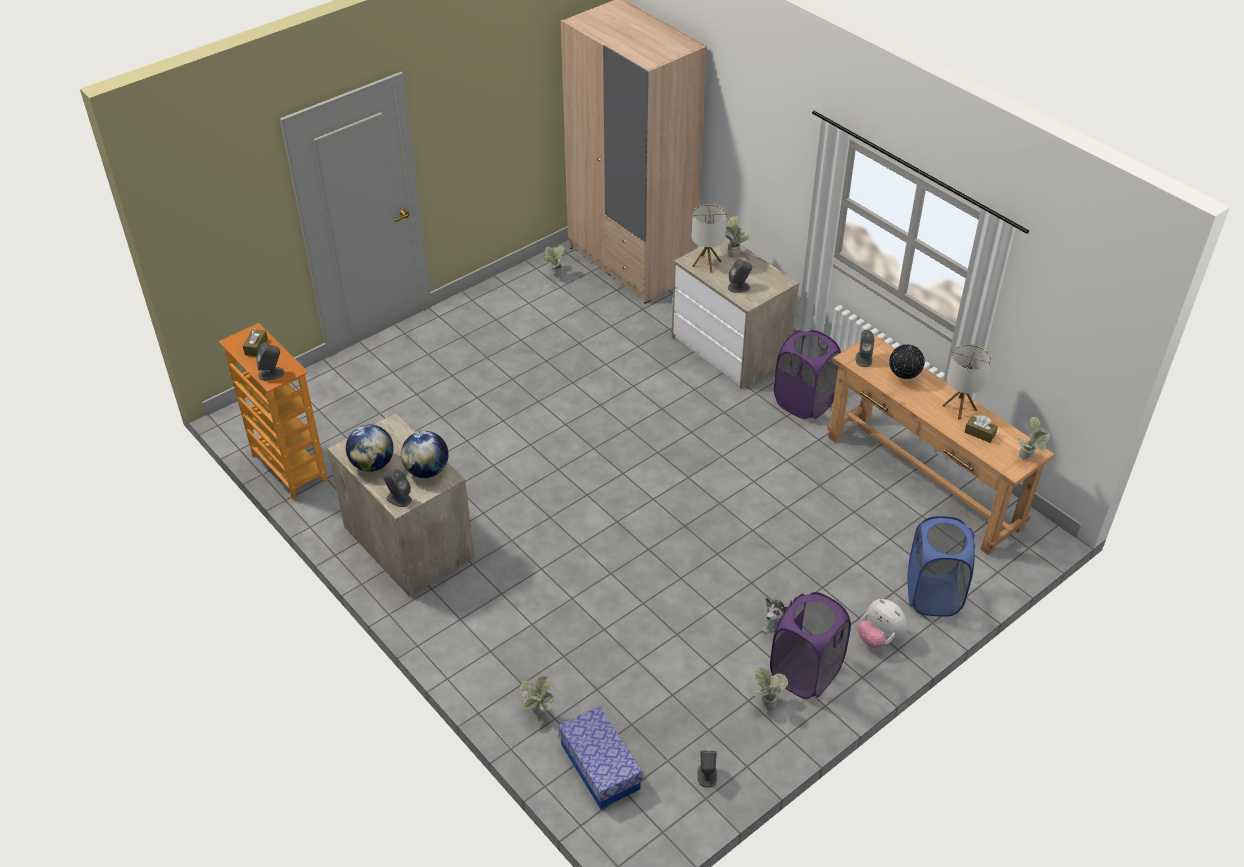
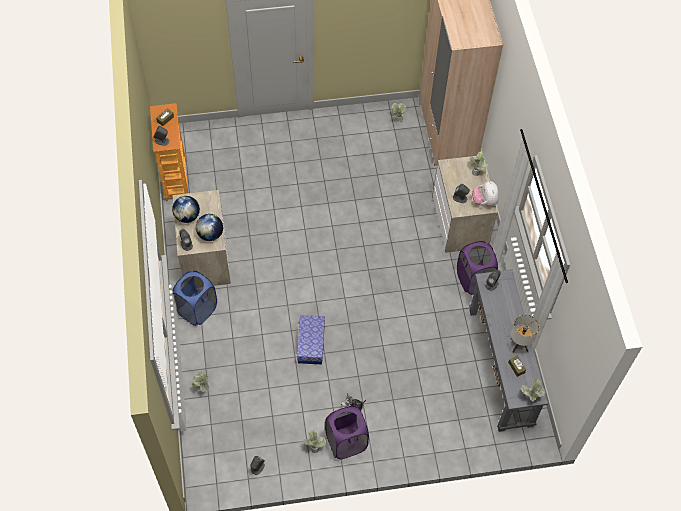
camera: 30 degrees right, 15 degrees up
storage box [558,706,643,809] -> storage box moved to [297,315,325,364]
table lamp [692,204,727,273] -> none
brown console table [827,335,1055,555] -> grey console table [469,269,548,432]
plush toy [857,599,907,648] -> plush toy moved to [472,181,499,206]
globe [889,344,925,379] -> none
blue laundry basket [907,516,975,617] -> blue laundry basket moved to [173,271,217,326]

